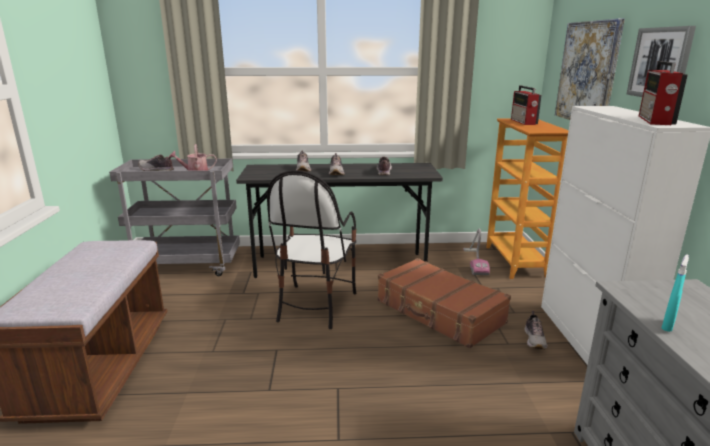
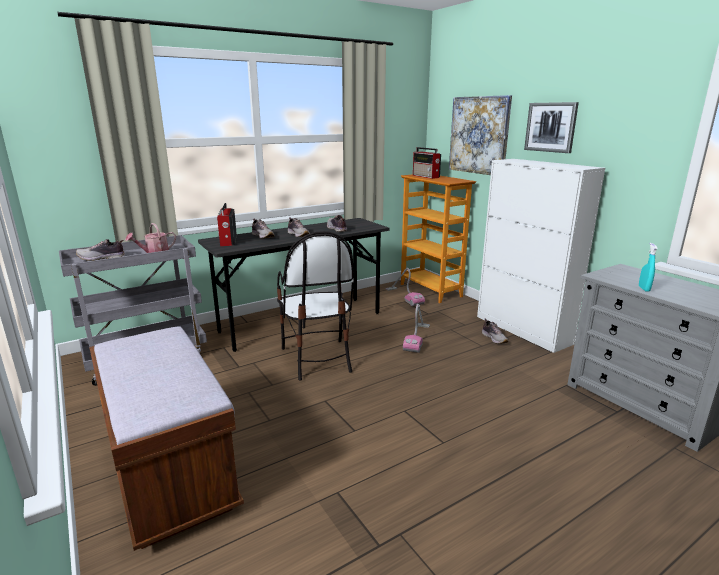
camera: 30 degrees left, 0 degrees up
brown suitcase [377,258,511,349] -> vacuum cleaner [403,304,430,353]
radio [639,61,688,125] -> radio moved to [217,203,237,246]

